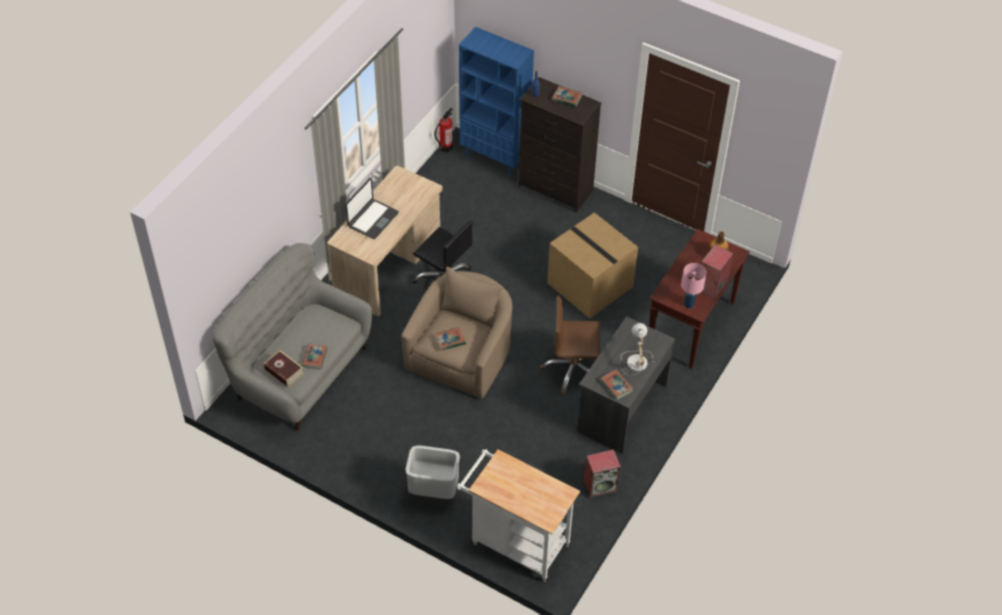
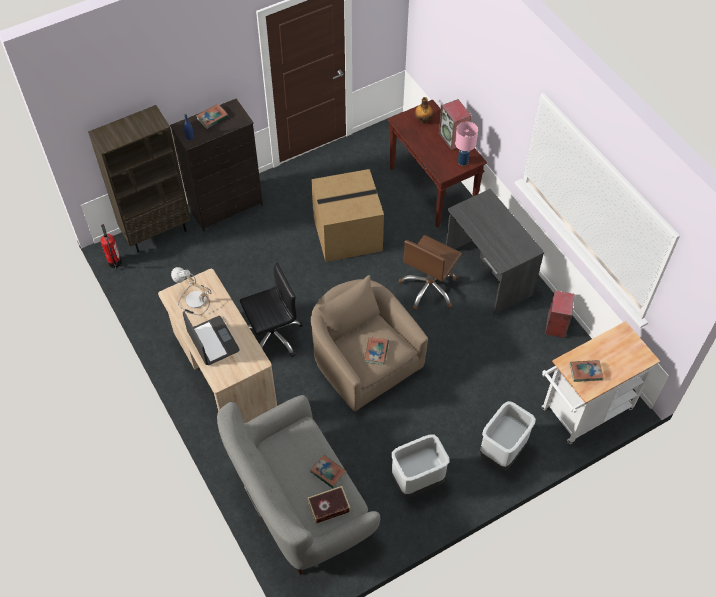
camera: 60 degrees left, 5 degrees up
blue bookcase [459,27,534,176] -> brown bookcase [88,105,191,252]
book [601,369,634,400] -> book moved to [570,360,604,382]
table lamp [620,323,655,376] -> table lamp moved to [171,267,211,315]
none -> grey trash can [391,435,449,498]

